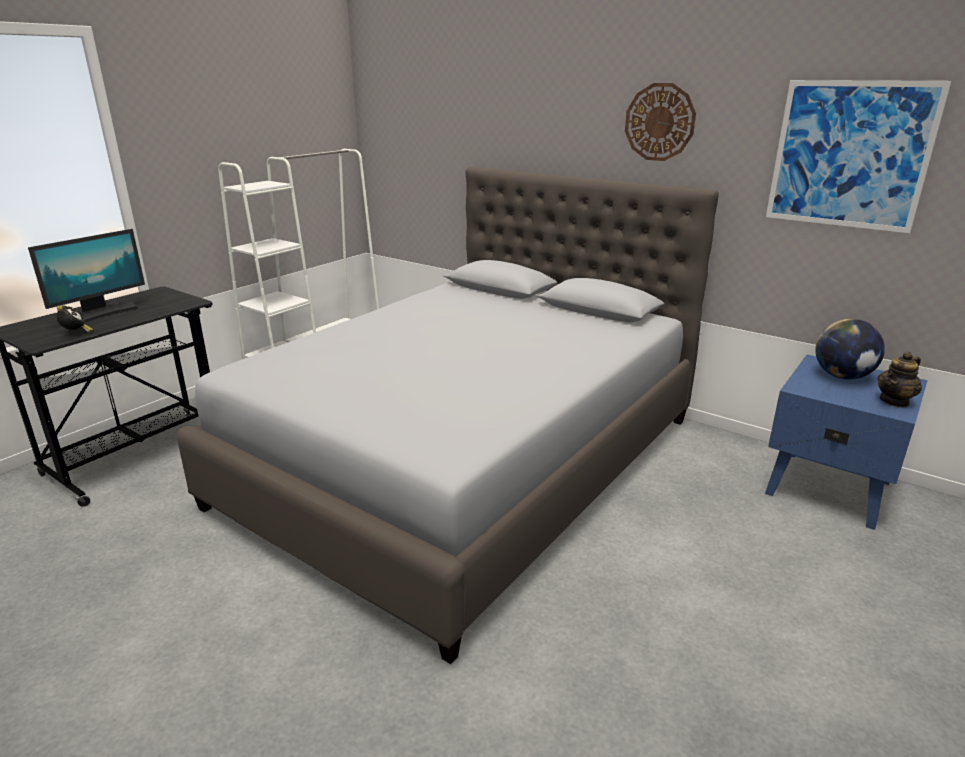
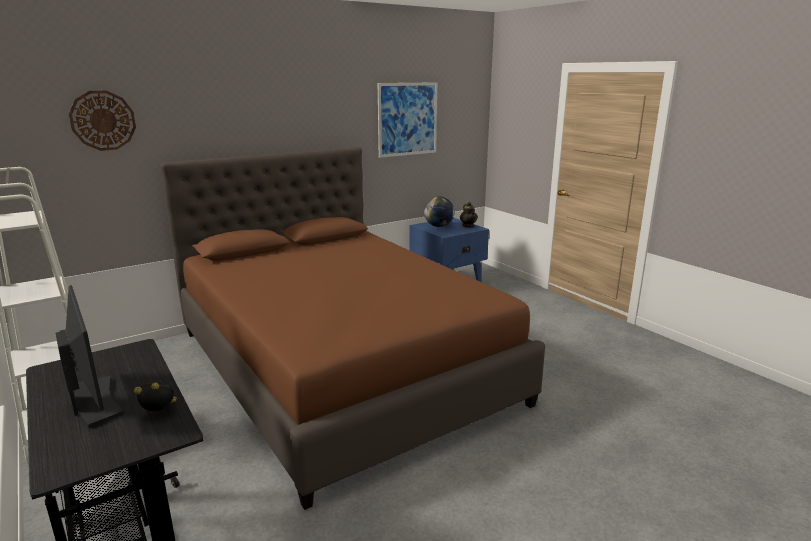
camera: 70 degrees left, 5 degrees down
grey bed [177,167,719,664] -> brown bed [160,147,545,510]
wall clock [625,83,696,161] -> wall clock moved to [69,91,136,151]

